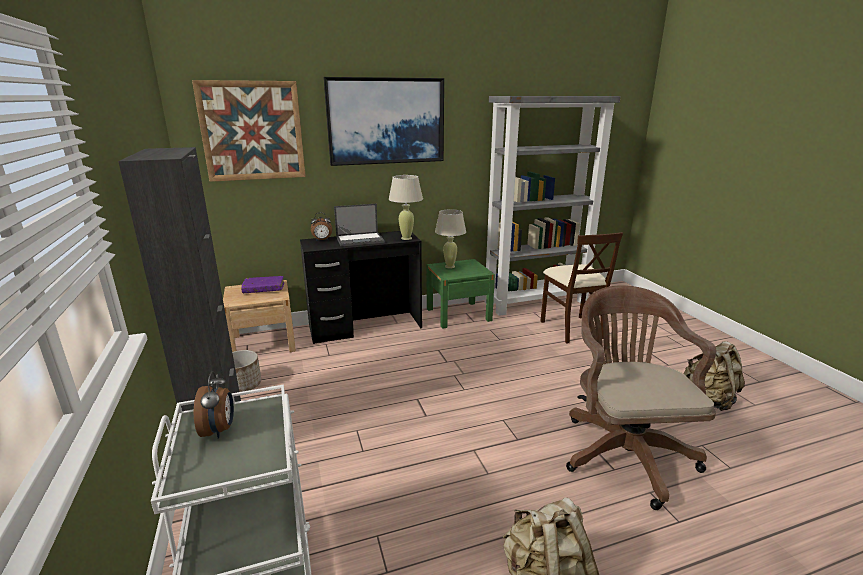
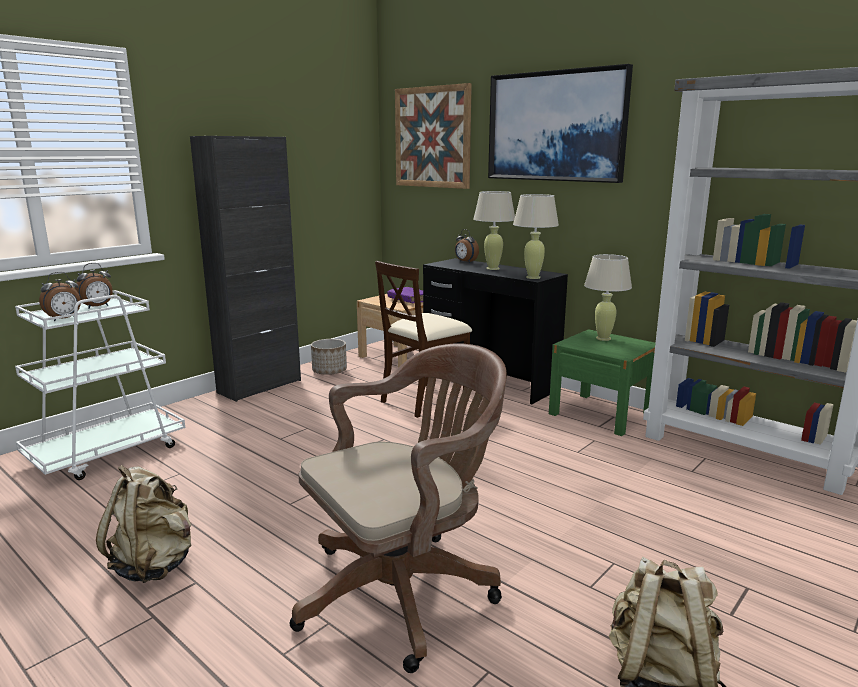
camera: 60 degrees right, 5 degrees down
laptop [334,204,385,247] -> beige table lamp [473,191,515,270]
beige chair [540,232,623,343] -> beige chair moved to [375,261,472,418]
none -> alarm clock [39,272,81,321]

